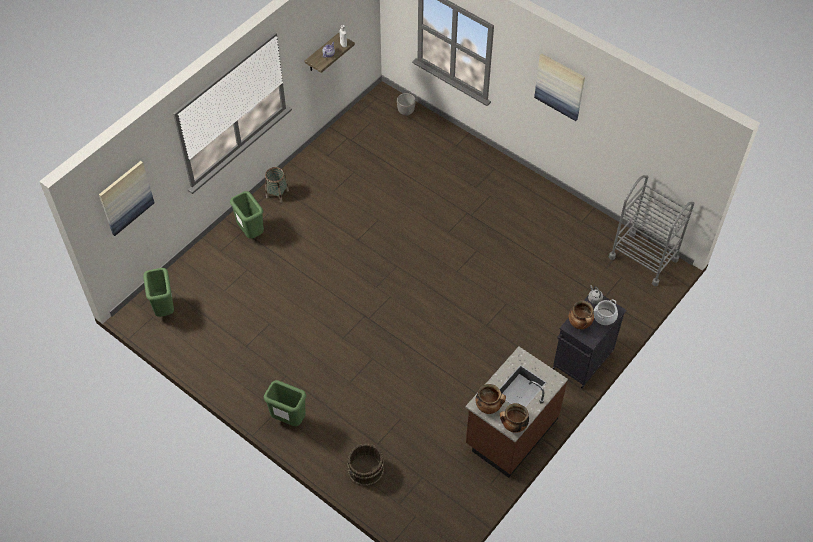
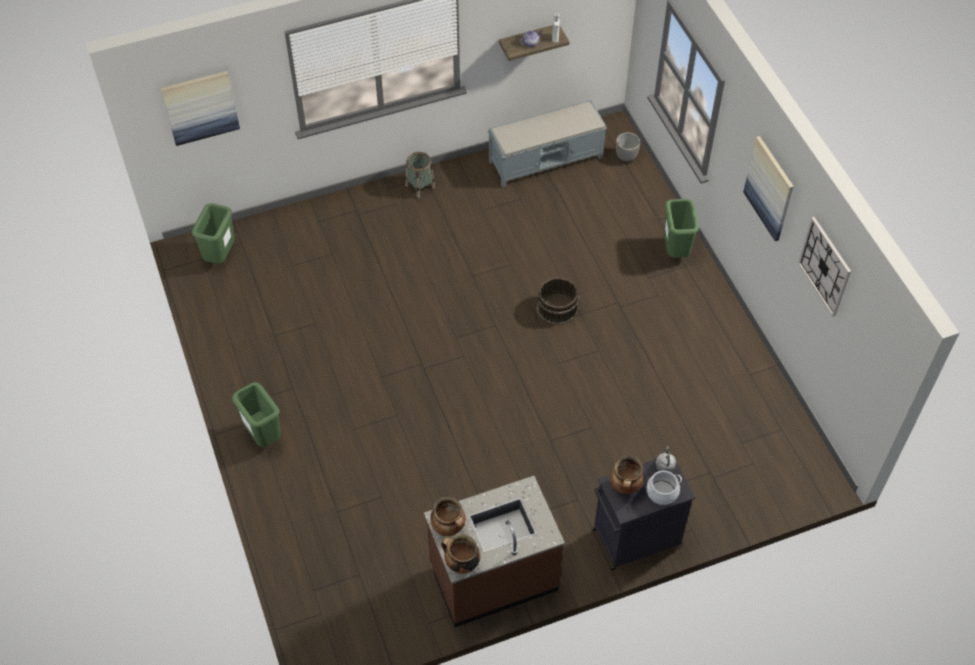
camera: 30 degrees right, 0 degrees up
green trash can [230,191,264,238] -> green trash can moved to [664,199,699,258]
brown bucket [347,444,384,486] -> brown bucket moved to [536,277,579,325]
grey cart [608,175,695,286] -> none
none -> grey bench [488,100,607,187]
none -> wall clock [798,217,851,317]

